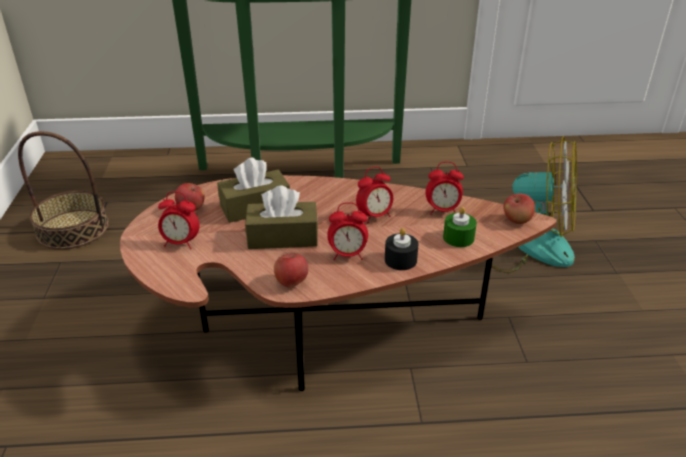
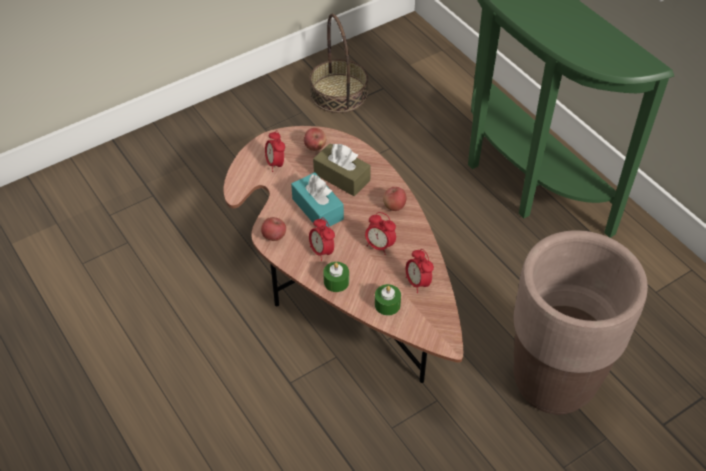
camera: 60 degrees right, 15 degrees up
brown tissue box [245,185,318,249] -> turquoise tissue box [291,172,344,227]
black candle [385,228,418,270] -> green candle [323,262,349,292]
fan [492,136,577,273] -> brown planter [514,230,648,414]
apple [503,193,535,224] -> apple moved to [383,187,407,211]

